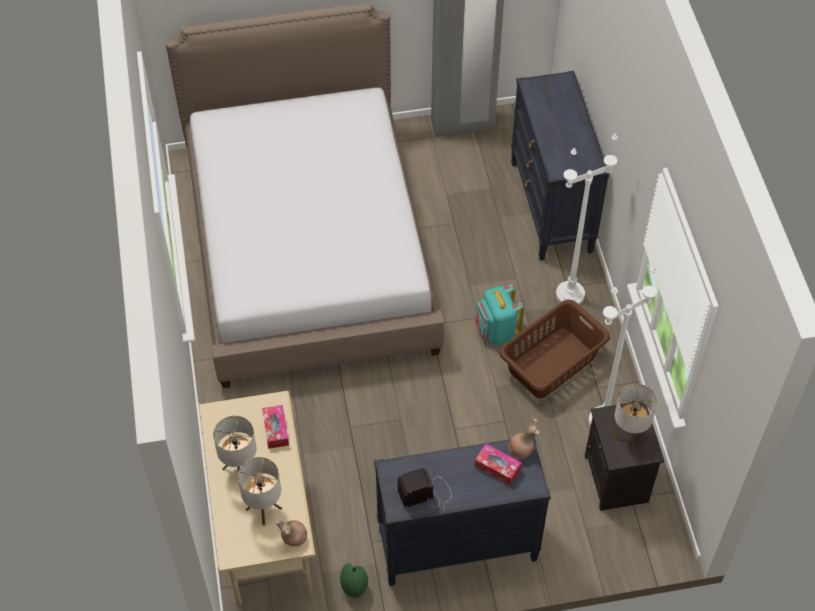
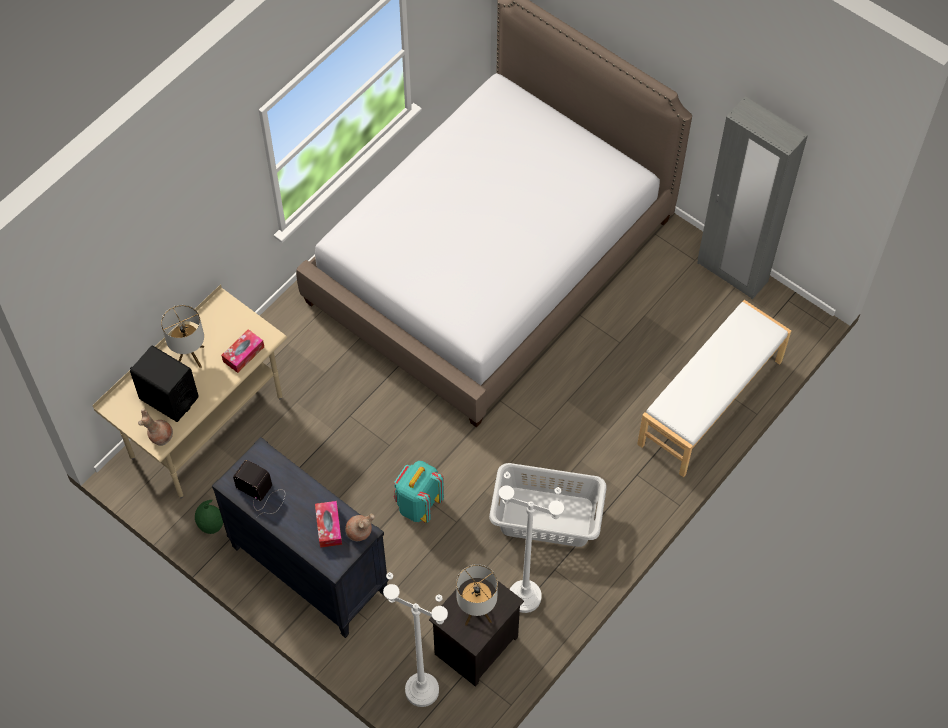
camera: 50 degrees right, 5 degrees up
table lamp [238,457,283,526] -> black speaker [130,345,199,422]
turquoise backpack [475,284,524,345] -> turquoise backpack moved to [394,461,444,523]
brown laundry basket [499,300,610,399] -> grey laundry basket [489,463,607,547]
black dresser [511,71,609,260] -> white bench [637,300,791,477]
white floor lamp [556,133,617,305] -> white floor lamp moved to [383,572,448,707]

